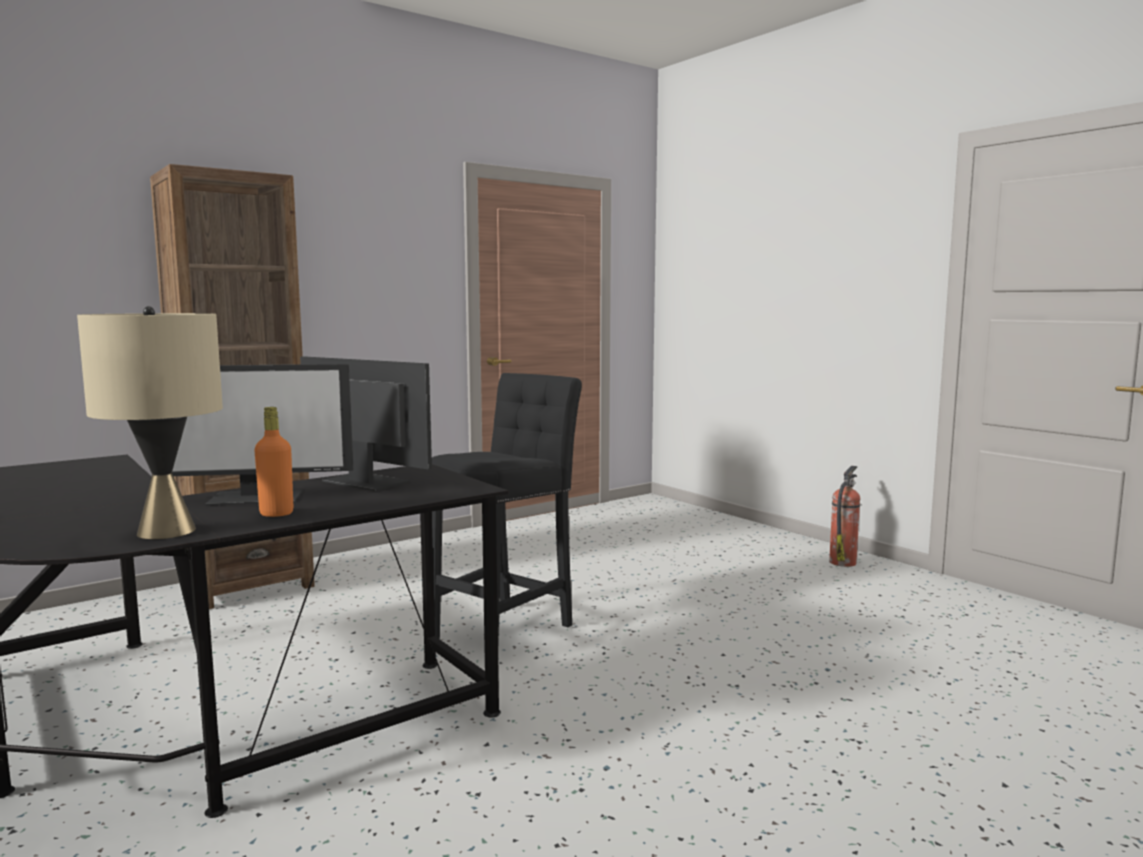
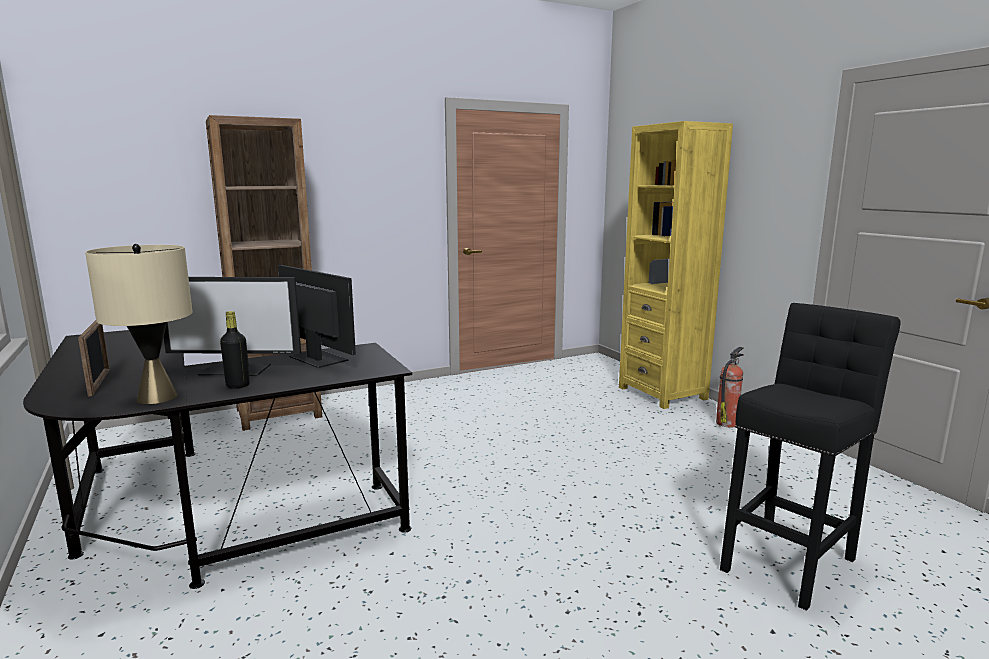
camera: 10 degrees right, 5 degrees up
orange bottle [254,407,293,517] -> black bottle [220,311,250,389]
black stool [432,373,582,641] -> black stool moved to [720,303,901,611]
none -> picture frame [78,320,110,397]
none -> yellow bookcase [619,121,733,409]

